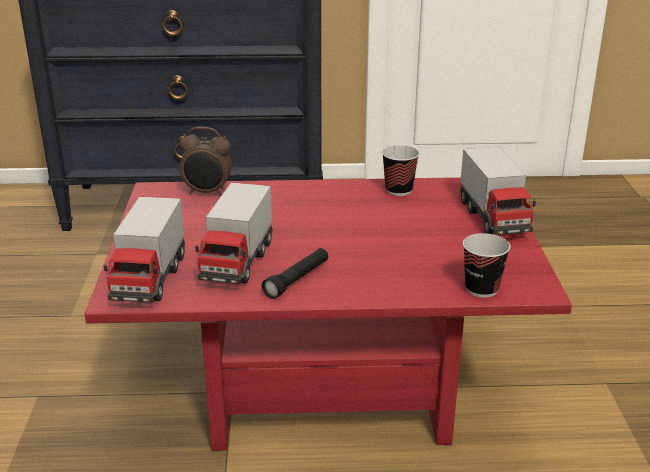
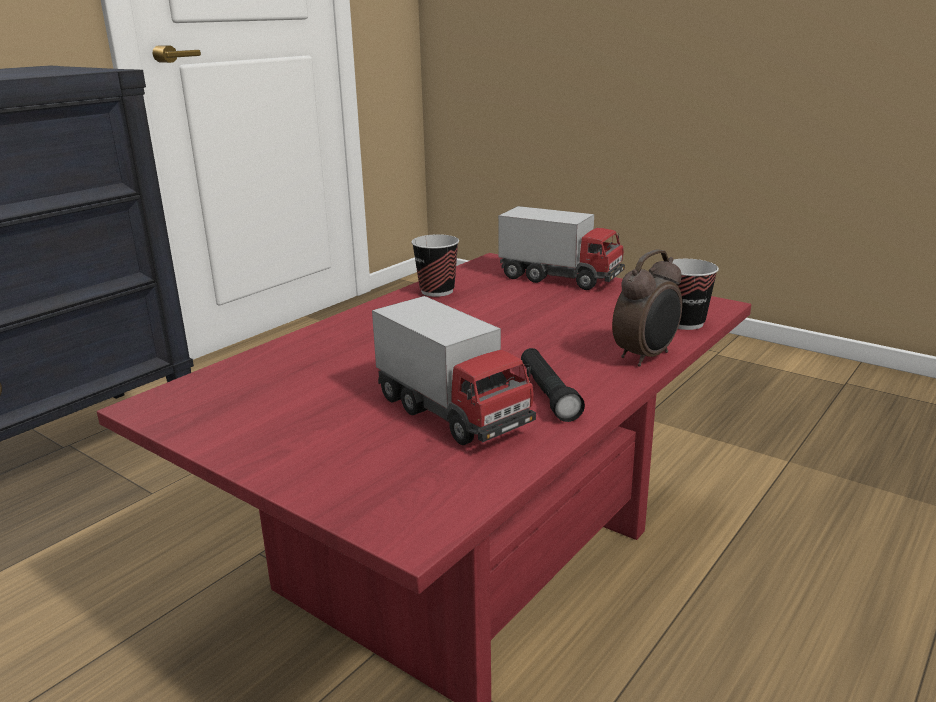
camera: 50 degrees left, 5 degrees down
toy truck [104,197,185,303] -> none
alarm clock [179,127,232,196] -> alarm clock moved to [612,249,682,367]

